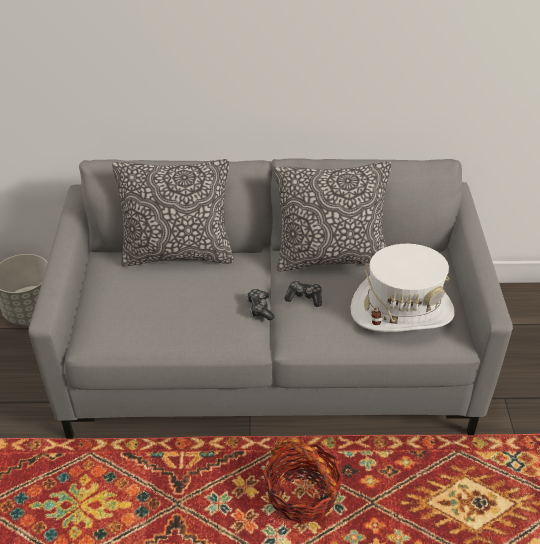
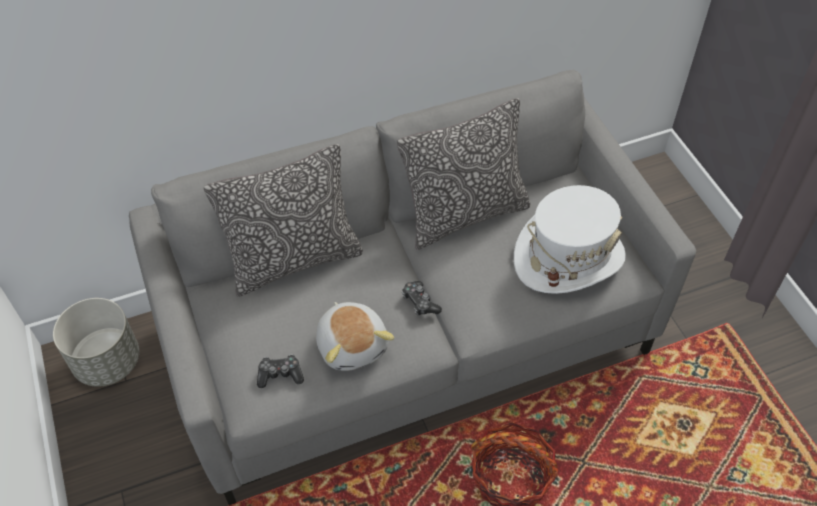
camera: 20 degrees left, 10 degrees up
game controller [284,280,322,307] -> game controller moved to [257,354,304,388]
none -> plush toy [316,302,394,371]

